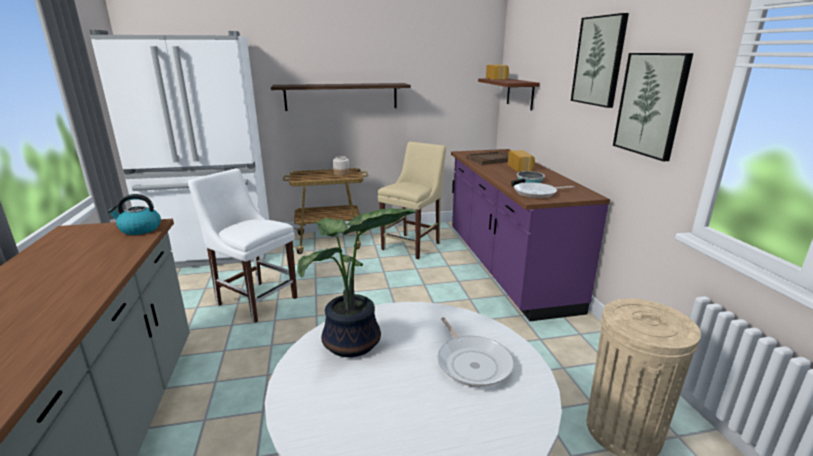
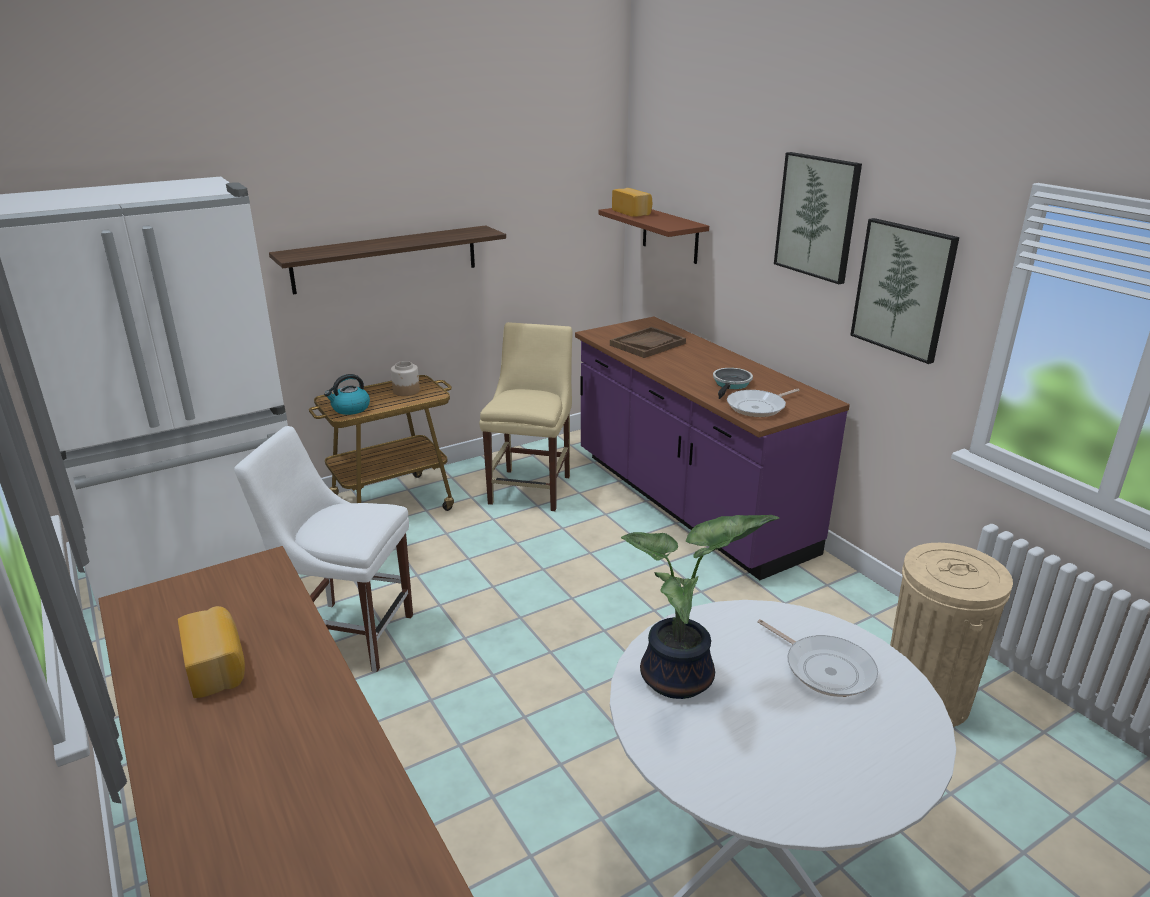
camera: 20 degrees left, 5 degrees up
kettle [107,194,161,235] -> kettle moved to [324,374,370,415]
bread [508,150,535,172] -> bread moved to [178,606,245,698]

